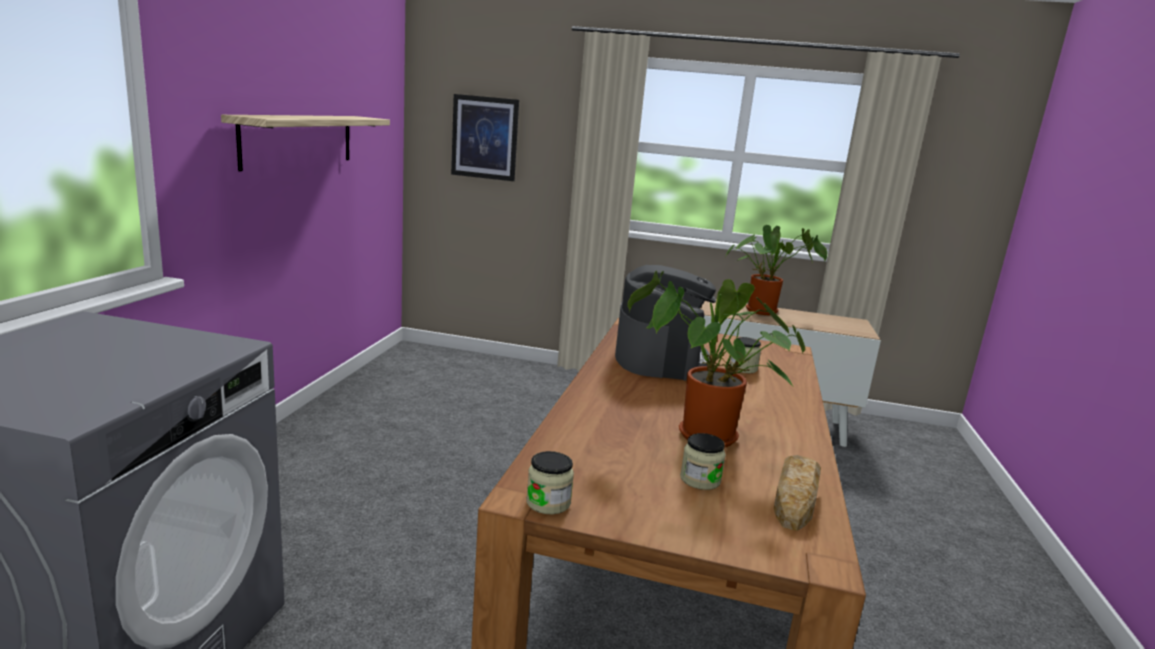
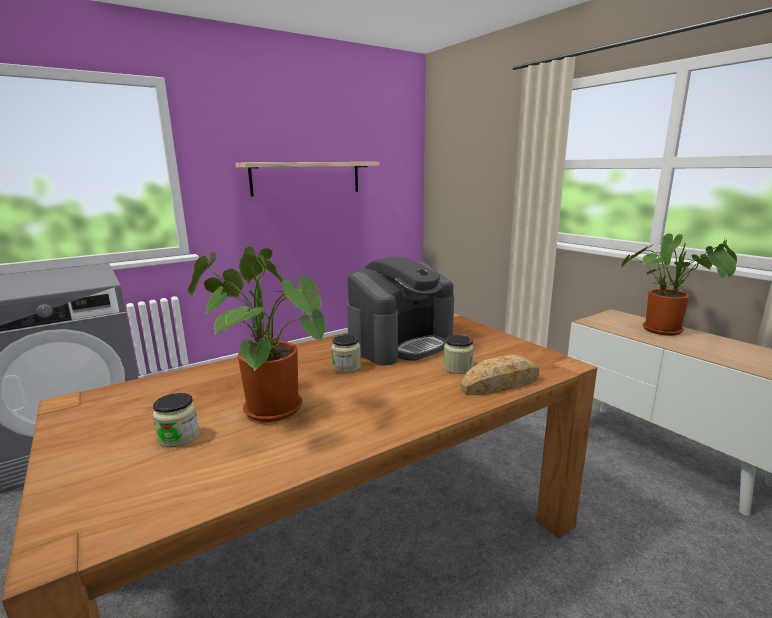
camera: 45 degrees right, 0 degrees up
picture [451,94,519,181] -> none
jar [527,451,574,514] -> jar moved to [331,334,361,373]
bread [774,455,821,531] -> bread moved to [460,354,539,395]

